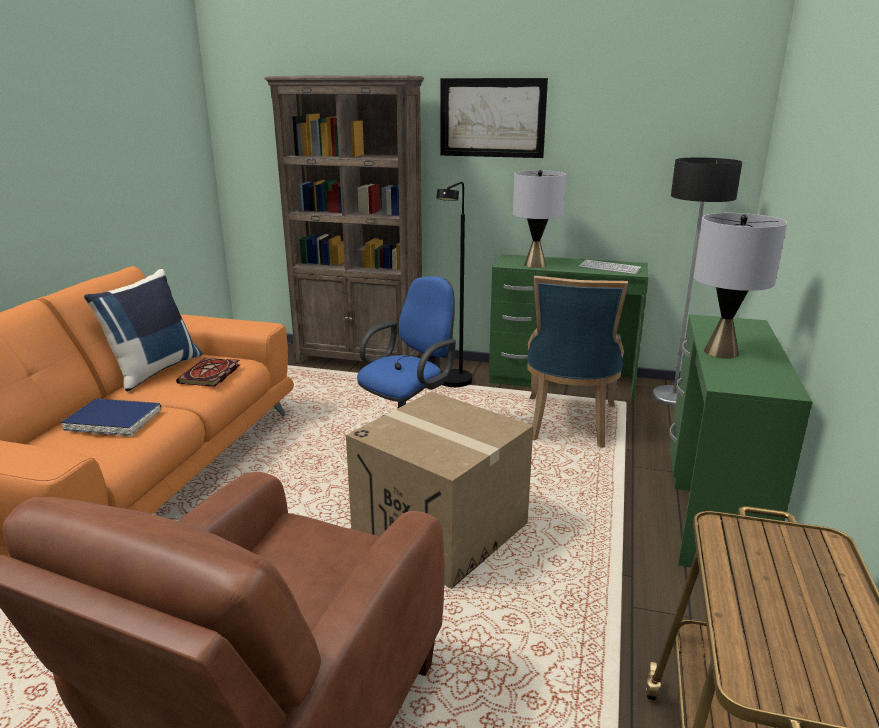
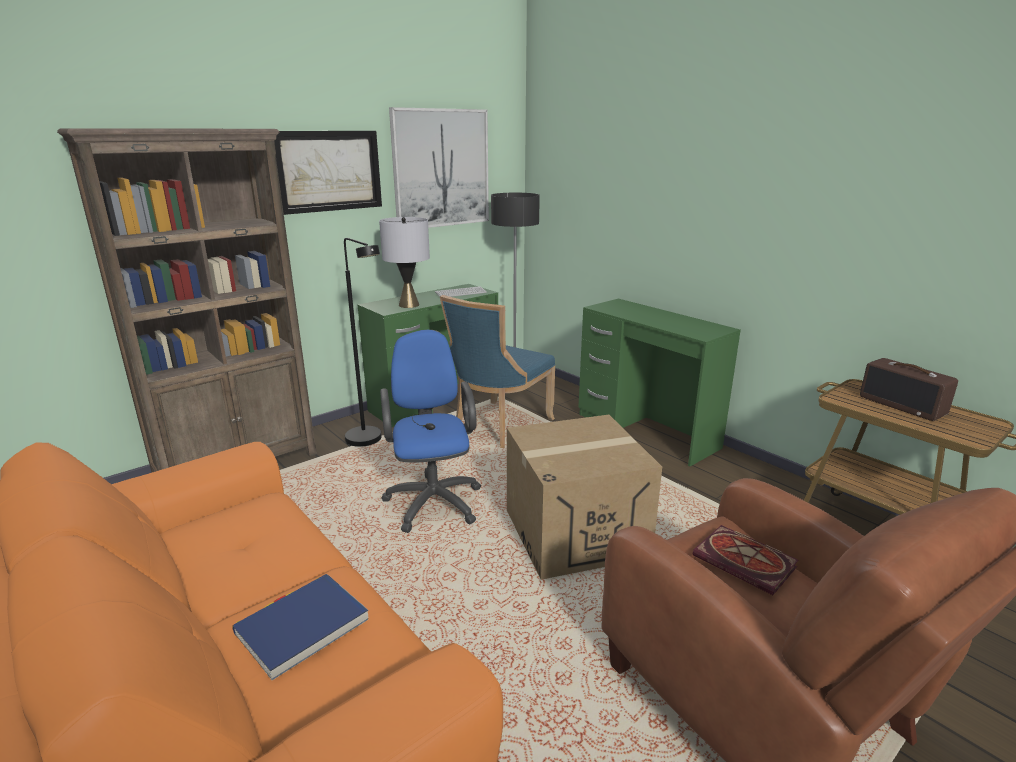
camera: 55 degrees left, 0 degrees up
blue pillow [84,269,203,392] -> none
book [176,358,240,387] -> book moved to [693,525,798,595]
blue chair [527,276,628,448] -> blue chair turned 75 degrees clockwise [440,295,555,448]
grey table lamp [694,213,787,359] -> none
none -> picture [389,107,489,228]
none -> radio [860,358,958,421]

